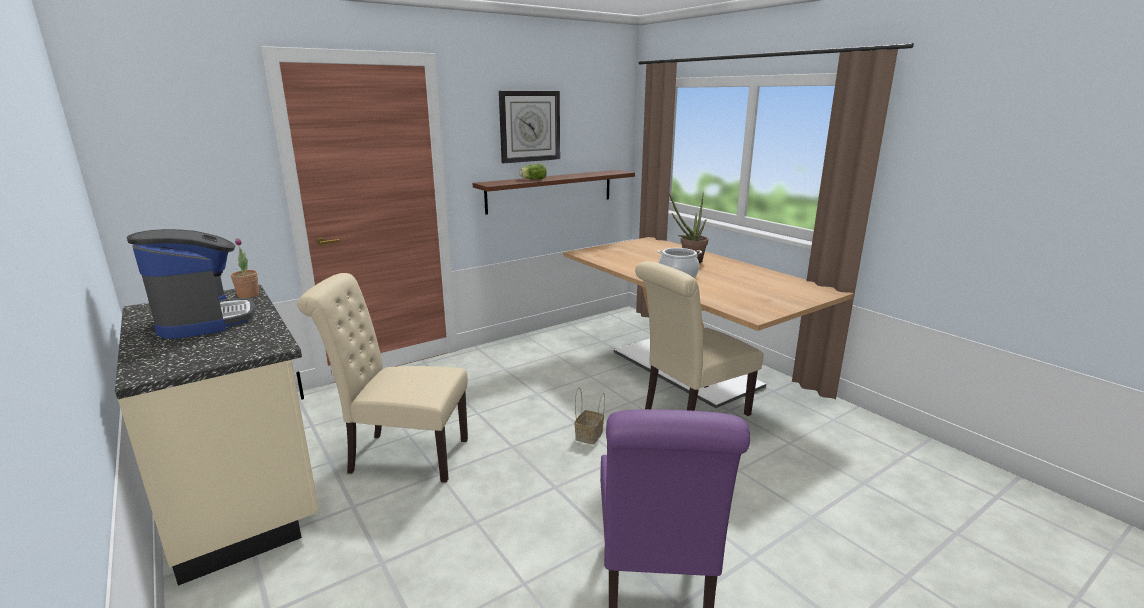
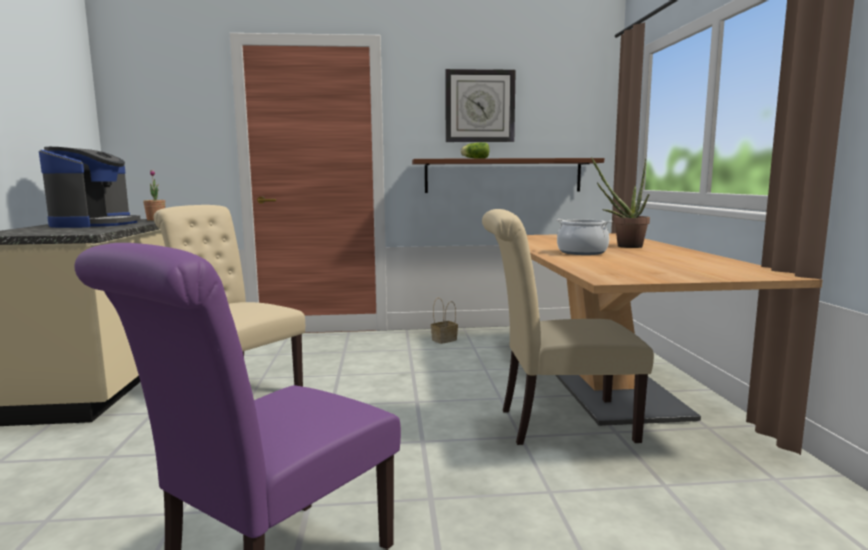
camera: 30 degrees right, 10 degrees down
basket [574,388,605,445] -> basket moved to [431,298,458,344]

